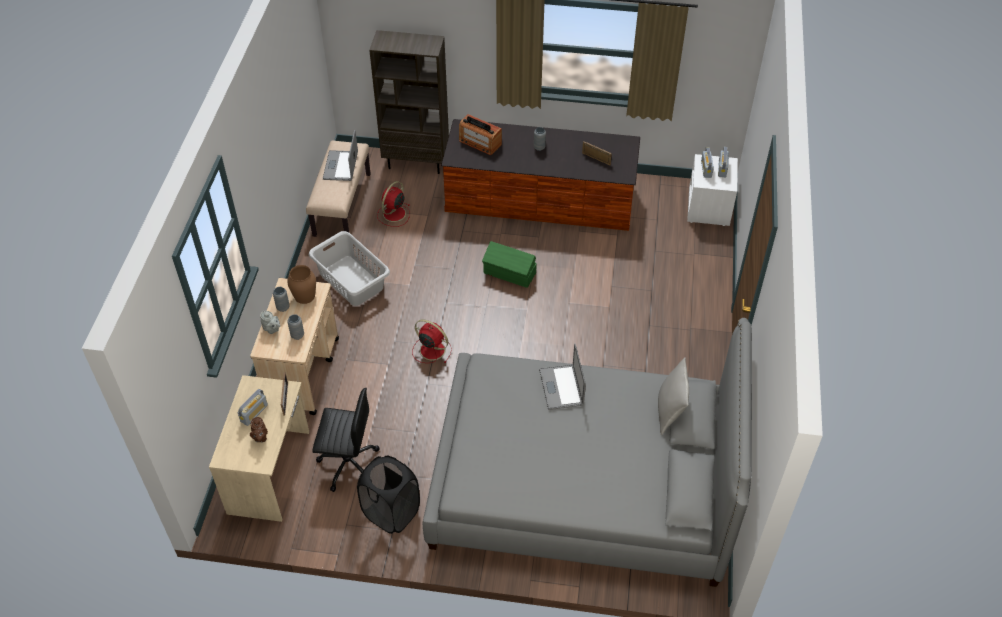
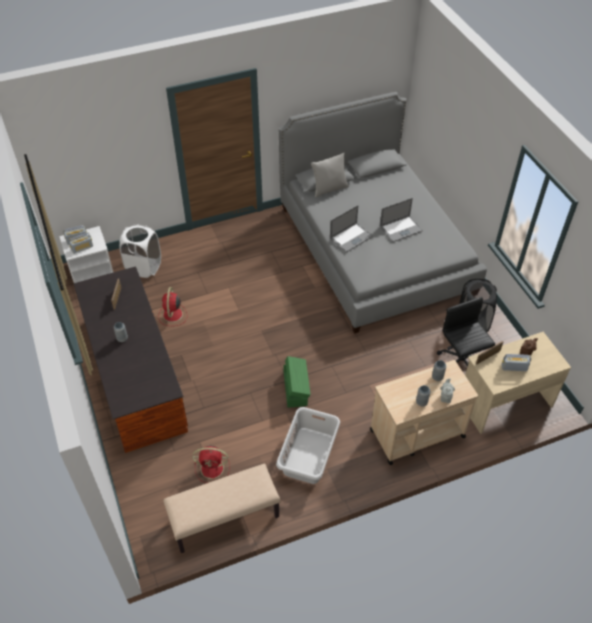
camera: 120 degrees left, 0 degrees up
brown vase [287,265,316,304] -> none
laptop [323,130,358,181] -> laptop moved to [380,198,423,242]
brown bookcase [369,30,449,174] -> none
red fan [412,320,452,363] -> red fan moved to [158,287,187,326]
radio [459,114,502,155] -> none
green storage box [482,241,537,288] -> green storage box moved to [283,356,311,408]
none -> white laundry basket [119,224,161,278]

